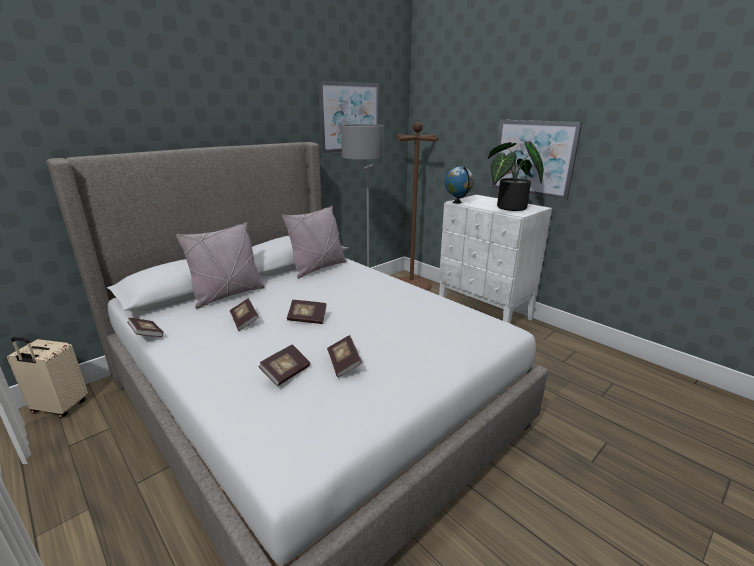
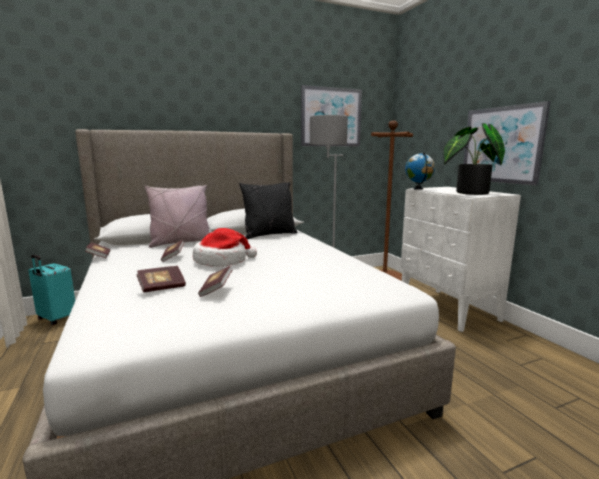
camera: 20 degrees right, 10 degrees down
beige suitcase [7,337,88,418] -> turquoise suitcase [28,255,75,325]
purple pillow [282,206,346,279] -> black pillow [239,182,297,239]
book [287,300,327,324] -> hat [193,228,257,267]

